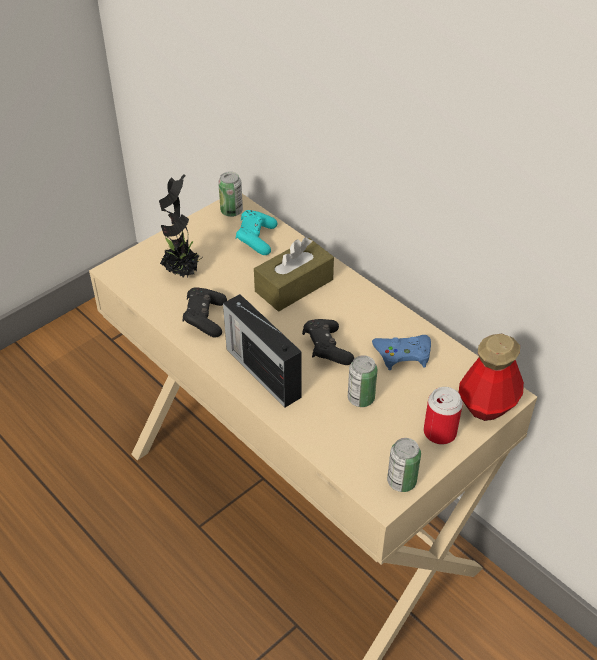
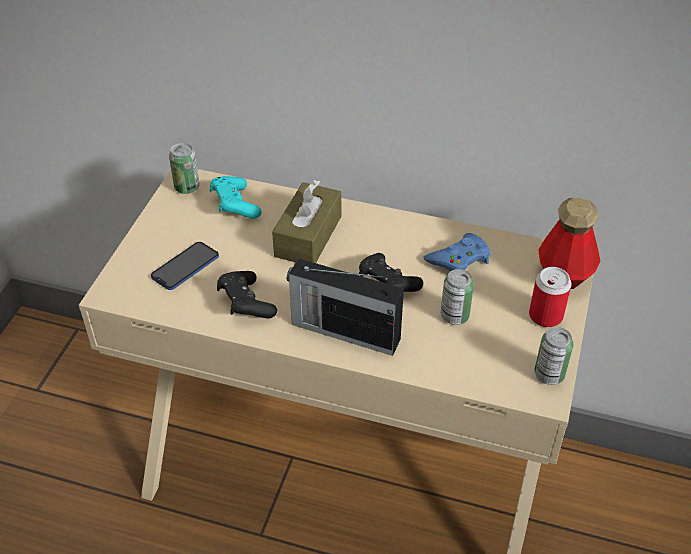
camera: 30 degrees left, 0 degrees up
potted plant [159,174,203,279] -> phone [151,242,219,290]

